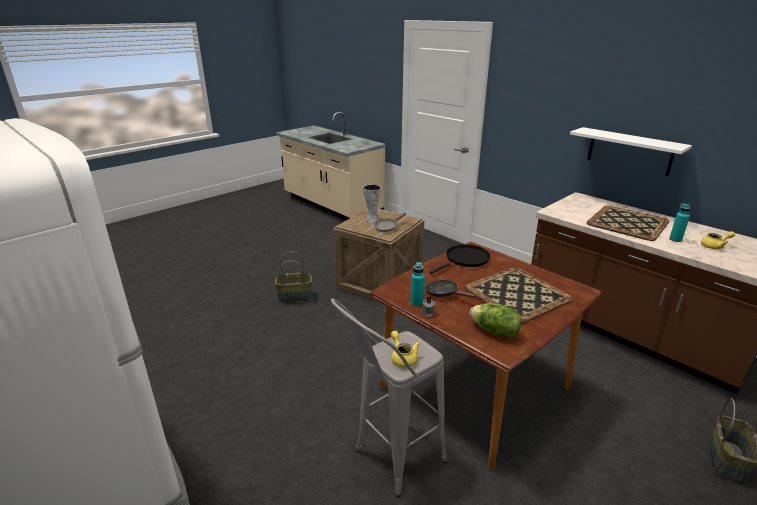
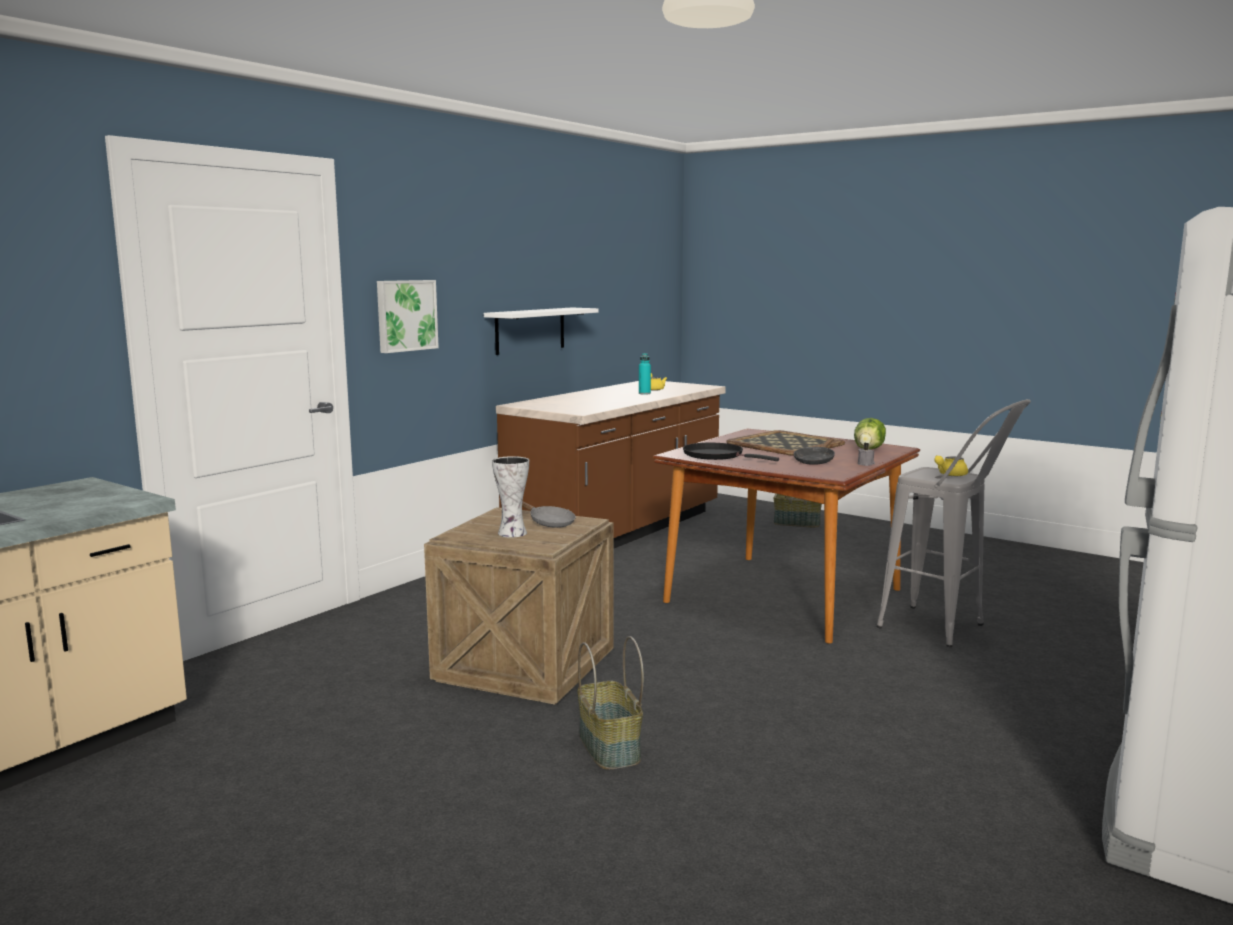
camera: 100 degrees left, 15 degrees down
turquoise bottle [410,262,425,307] -> none
tray [587,205,669,241] -> none
none -> picture [377,280,439,353]

